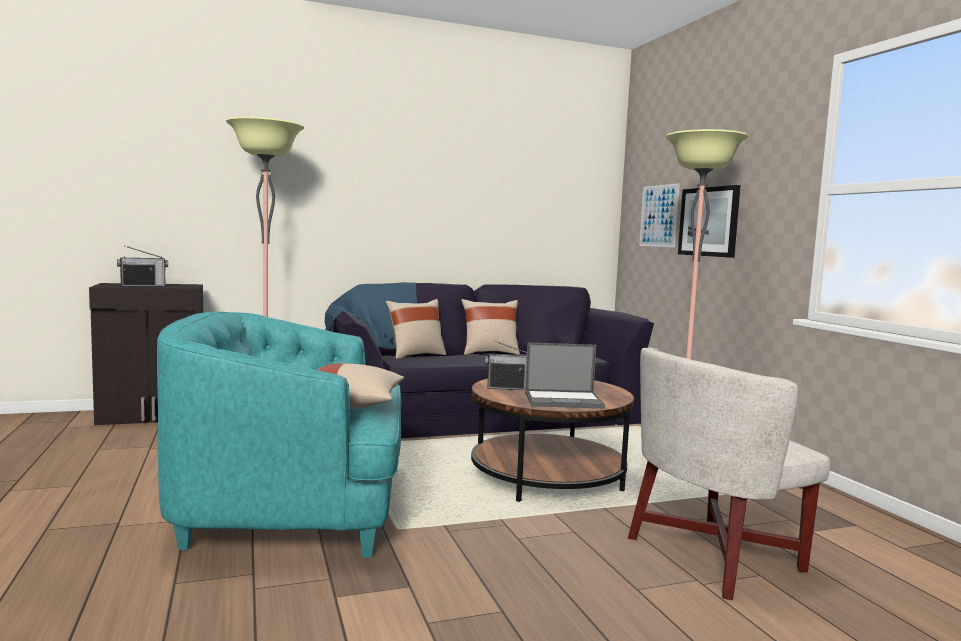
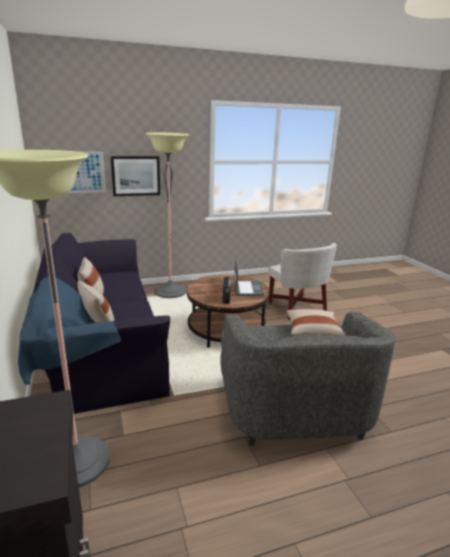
camera: 90 degrees left, 15 degrees up
radio [117,246,168,287] -> none
turquoise armchair [157,311,401,558] -> grey armchair [220,312,395,446]

